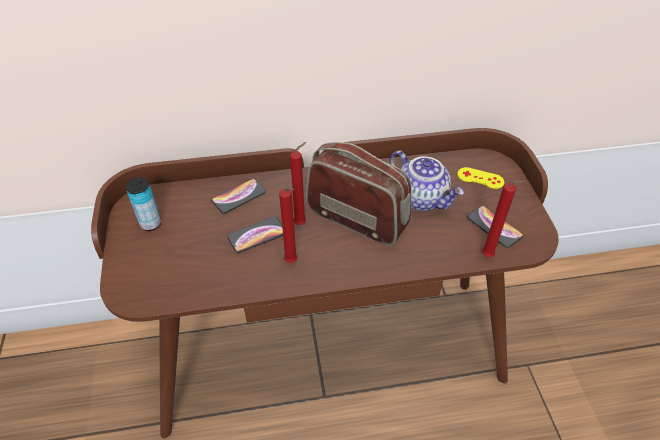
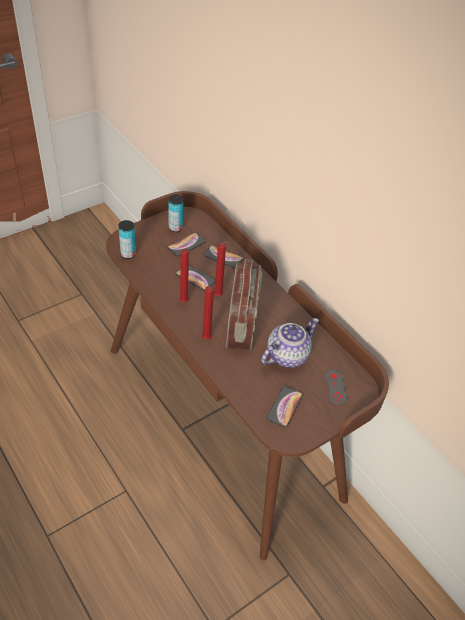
camera: 60 degrees right, 0 degrees up
teapot [389,151,464,211] -> teapot turned 150 degrees counterclockwise [262,318,319,368]
yellow game controller [457,167,504,189] -> grey game controller [325,370,347,405]
red candle [482,180,526,257] -> red candle moved to [202,286,214,340]
none -> can [118,220,136,259]
none -> phone [167,233,206,257]

